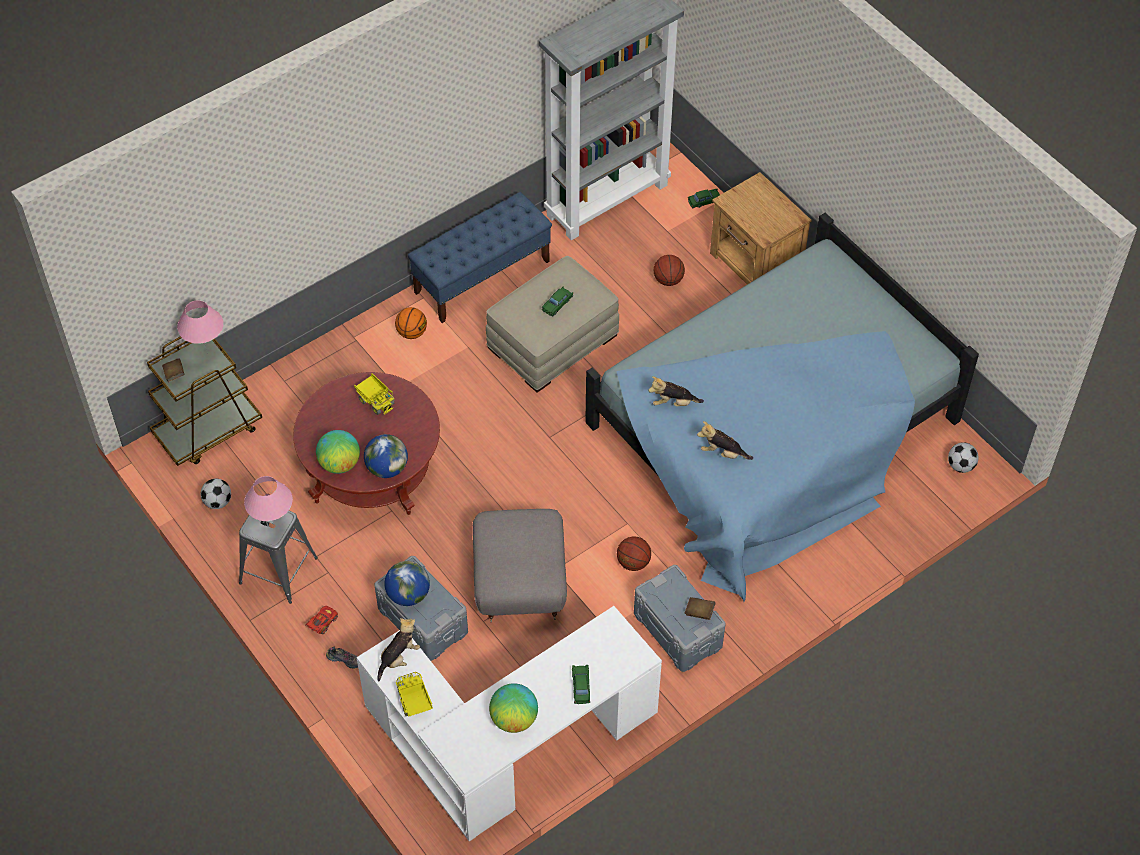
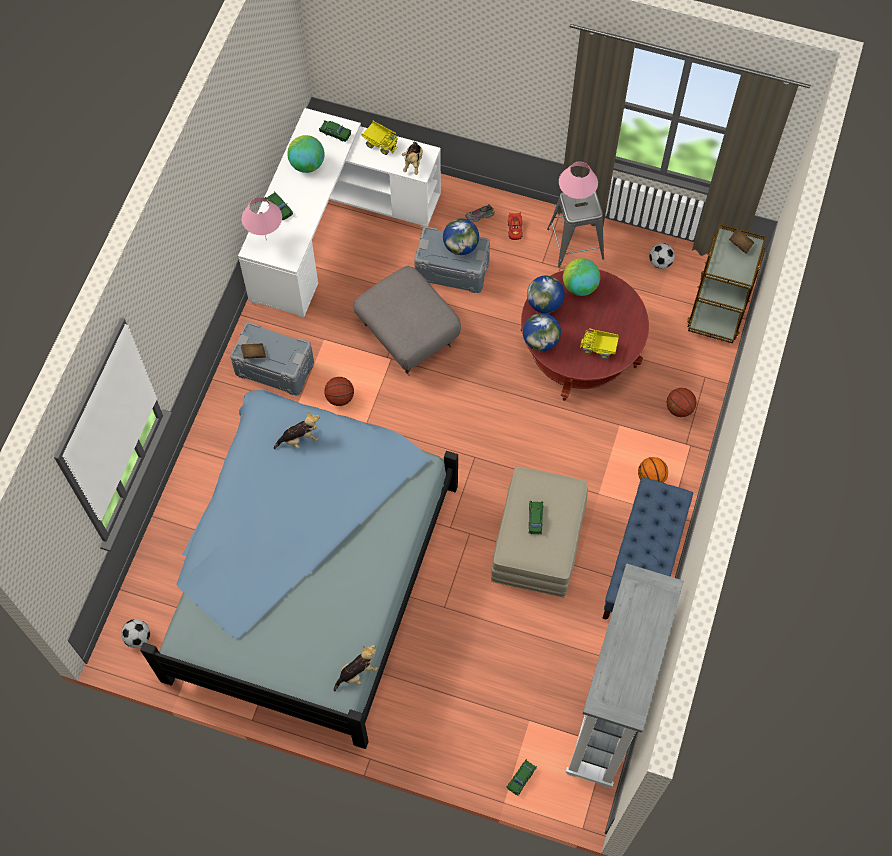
camera: 145 degrees right, 10 degrees up
pink table lamp [177,300,224,354] -> pink table lamp moved to [242,197,282,241]
plush toy [648,376,704,406] -> plush toy moved to [334,645,378,692]
basketball [654,255,685,286] -> basketball moved to [667,388,697,417]
brown nightstand [710,172,812,284] -> none
none -> green toy car [319,120,351,142]
none -> globe [523,313,561,351]

